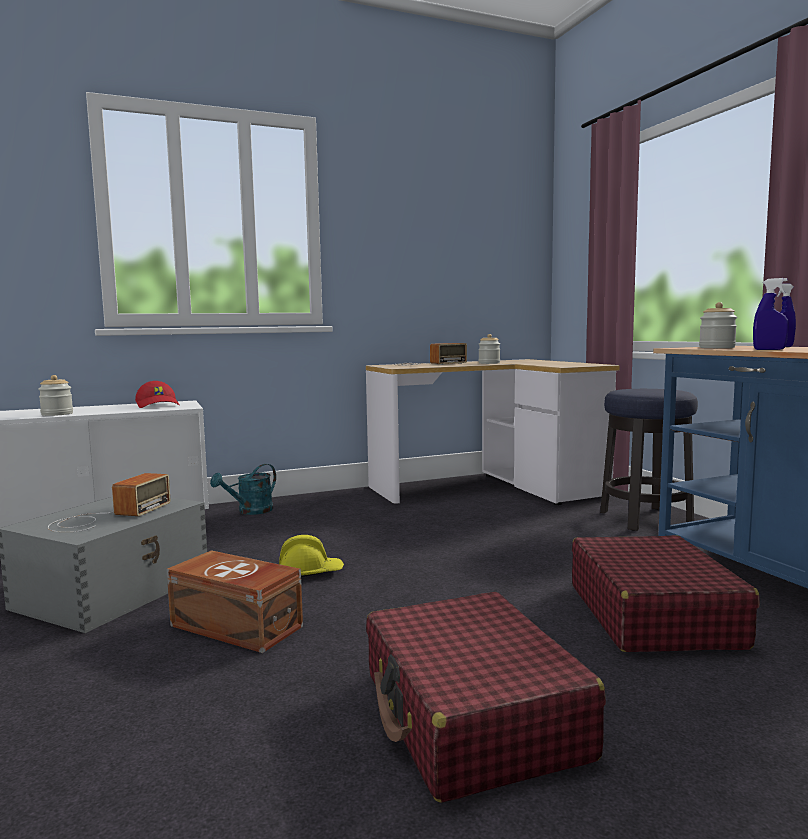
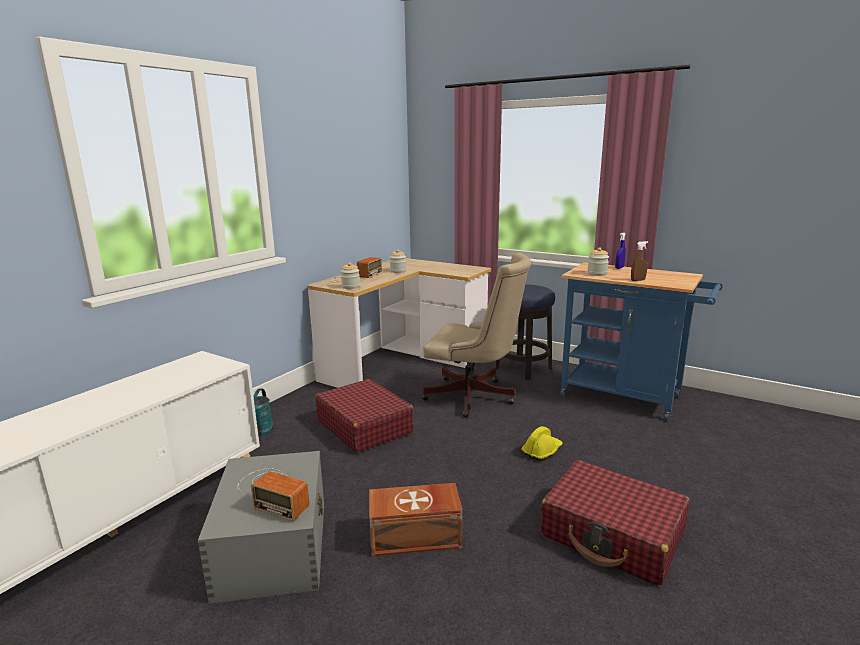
camera: 35 degrees left, 10 degrees up
jar [38,375,73,416] -> jar moved to [341,262,360,289]
radio [48,473,170,532] -> radio turned 135 degrees clockwise [237,468,310,521]
red cap [135,381,180,408] -> none
yellow hard hat [279,535,344,577] -> yellow hard hat moved to [521,426,563,461]
red suitcase [572,535,760,652] -> red suitcase moved to [315,379,414,453]
blue spray bottle [753,278,789,350] -> brown spray bottle [631,241,648,281]
none -> beige office chair [422,253,531,417]

